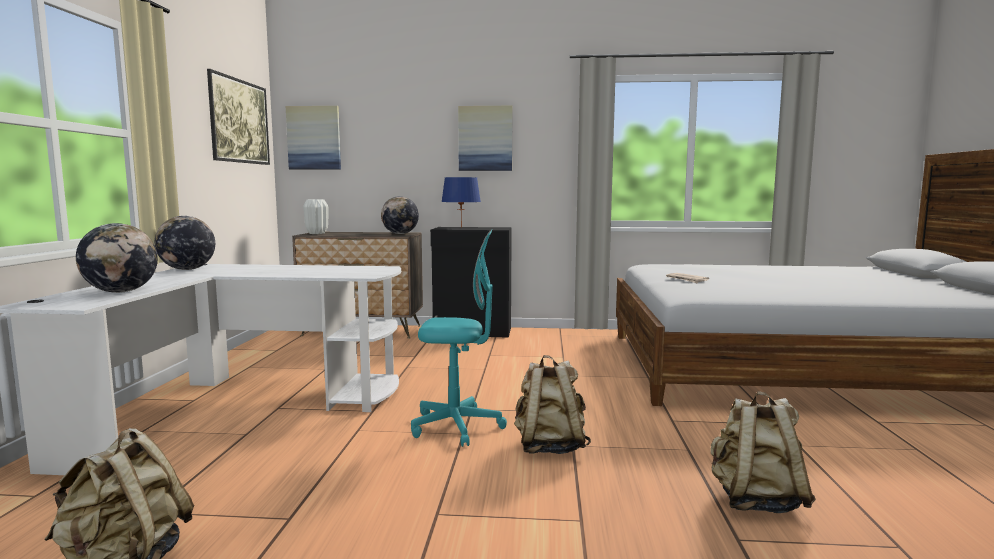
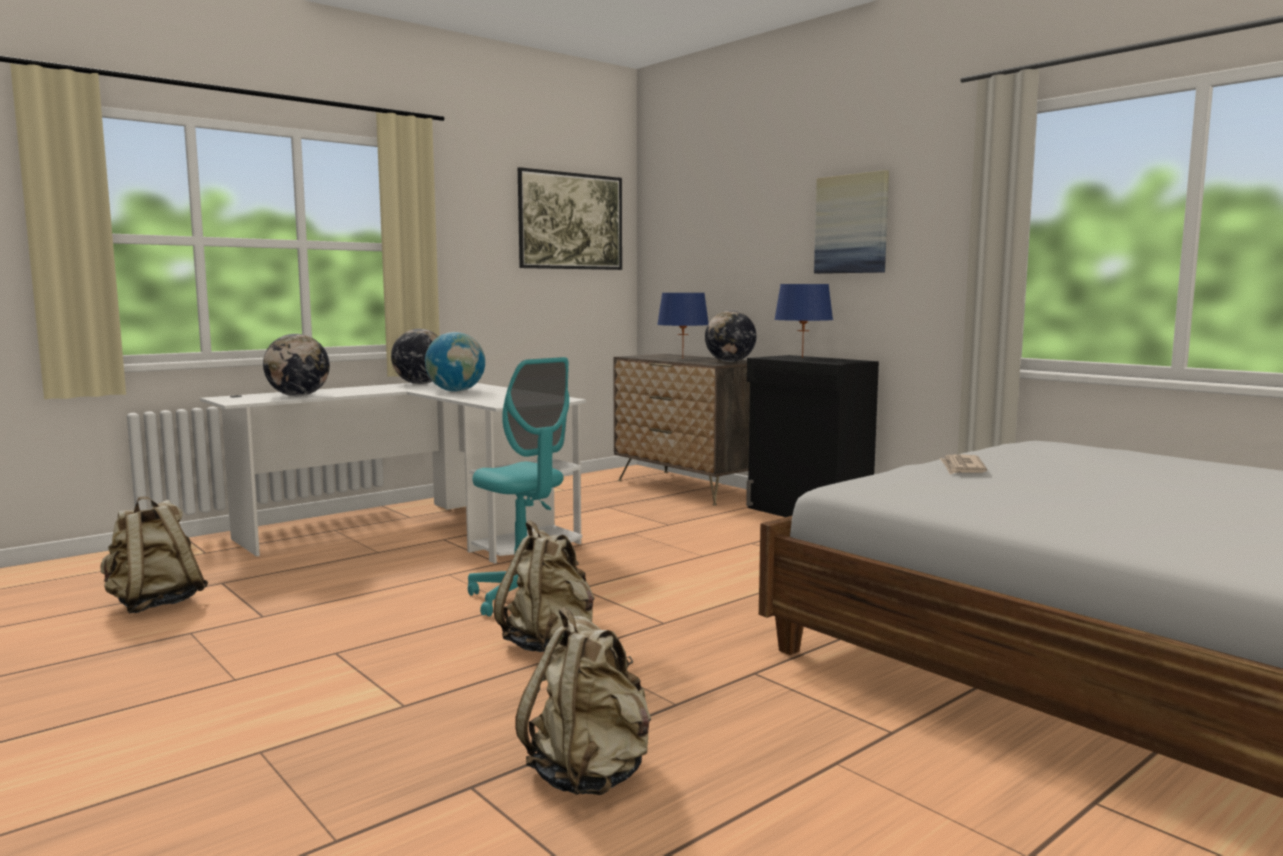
camera: 45 degrees right, 0 degrees up
picture [286,106,341,169] -> none
white vase [303,199,329,234] -> none
none -> globe [425,332,485,392]
none -> blue table lamp [657,293,708,359]

